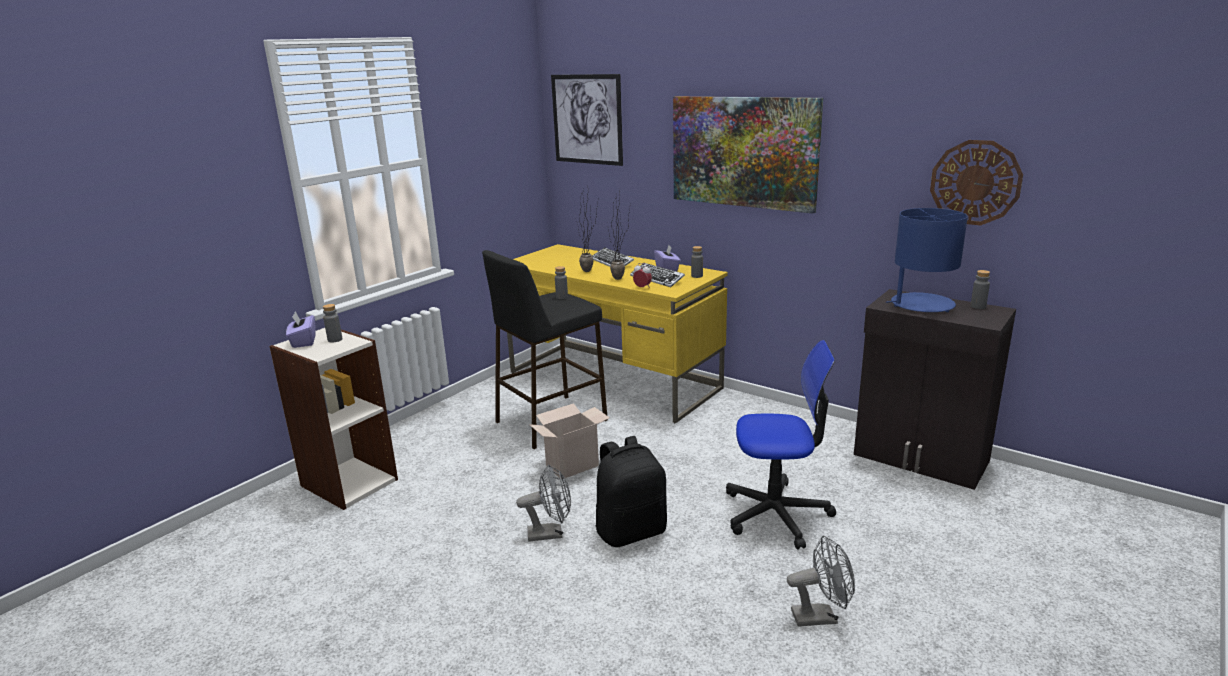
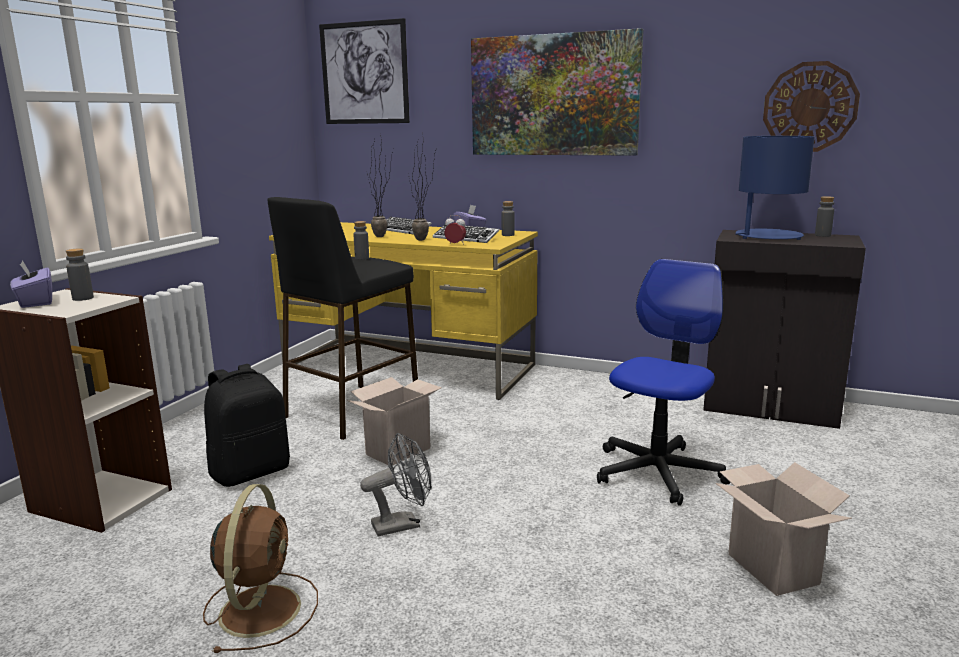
camera: 15 degrees left, 5 degrees down
black backpack [596,436,667,547] -> black backpack moved to [204,364,290,487]
office chair [726,340,836,550] -> office chair turned 45 degrees counterclockwise [597,259,731,506]
grey fan [787,536,855,627] -> cardboard box [715,462,852,596]
none -> brown fan [203,484,318,653]

